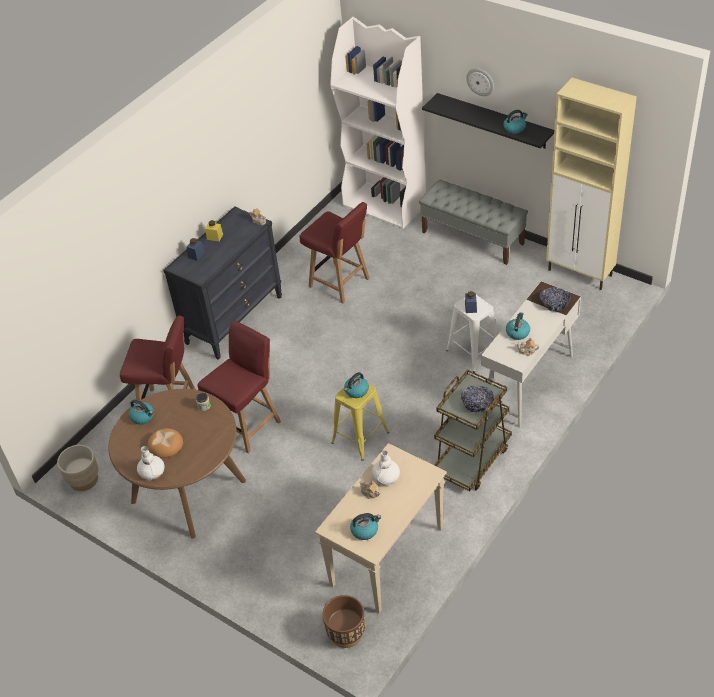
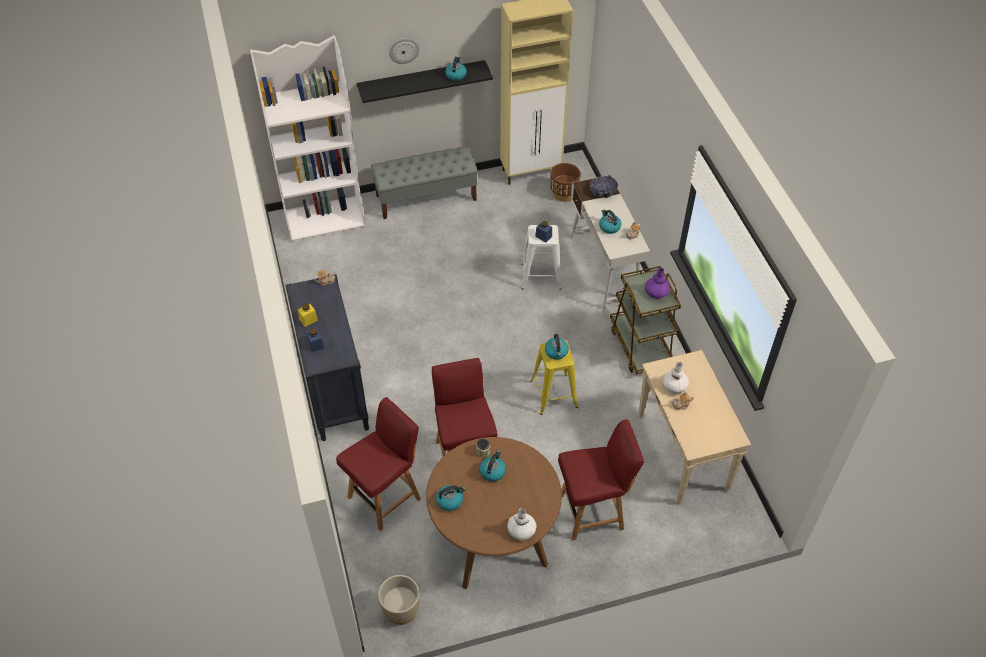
camera: 55 degrees left, 5 degrees up
bread [148,428,183,458] -> none
red chair [299,202,370,304] -> red chair moved to [558,419,644,540]
brown planter [322,595,365,648] -> brown planter moved to [550,163,581,202]
kettle [350,513,381,540] -> kettle moved to [479,450,506,482]
bowl [461,386,494,412] -> purple vase [645,268,670,299]

